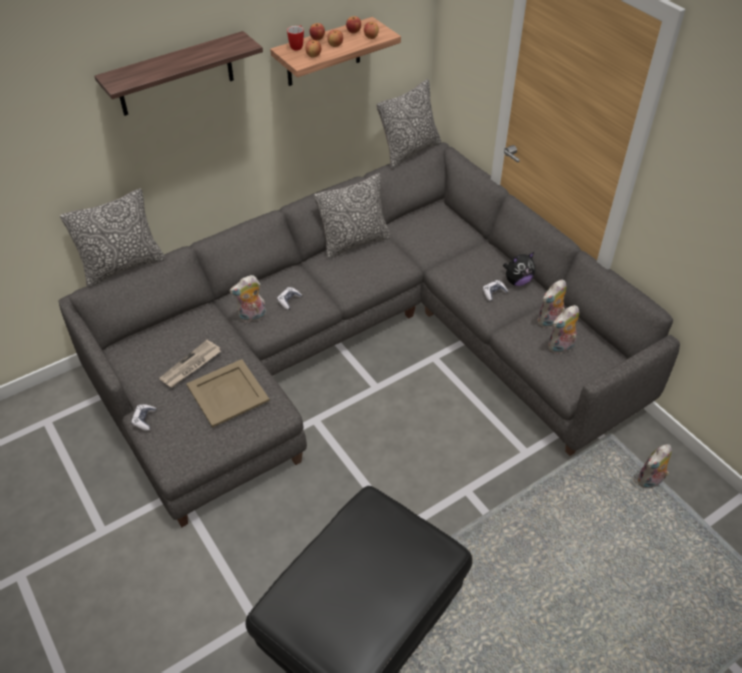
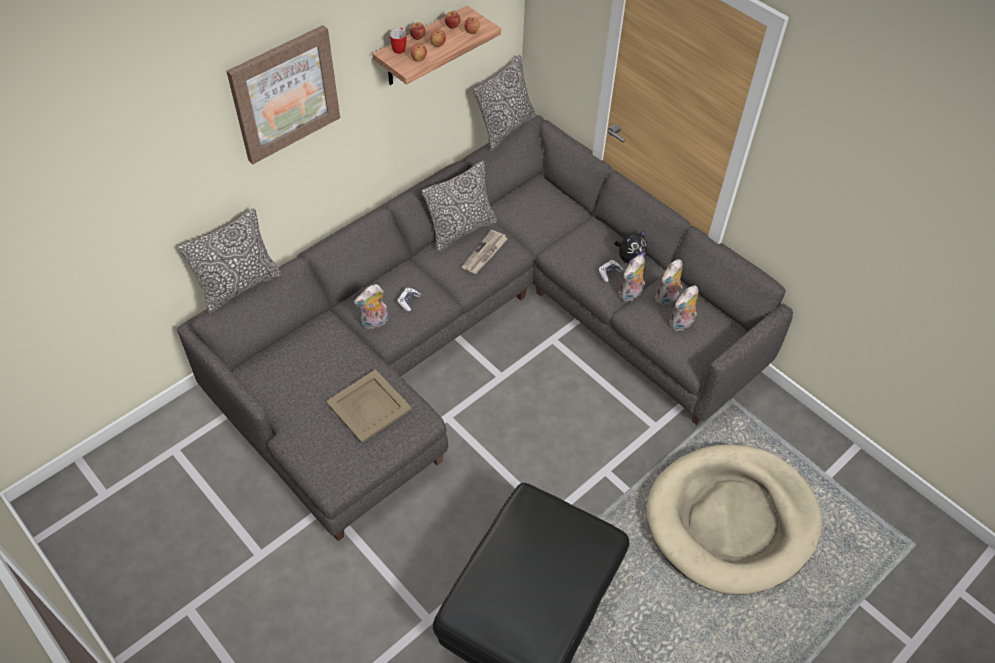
camera: 10 degrees left, 5 degrees up
shelf [95,31,263,116] -> picture [227,25,340,164]
game controller [132,404,156,431] -> none
newspaper [159,339,221,388] -> newspaper moved to [462,230,508,274]
plush toy [638,444,672,488] -> plush toy moved to [619,255,645,301]
none -> beige dog bed [647,444,822,595]

